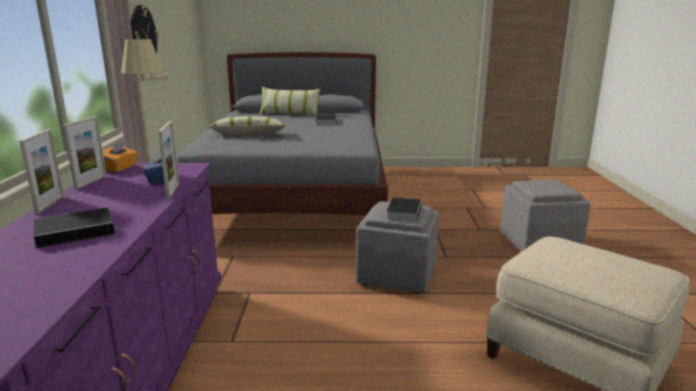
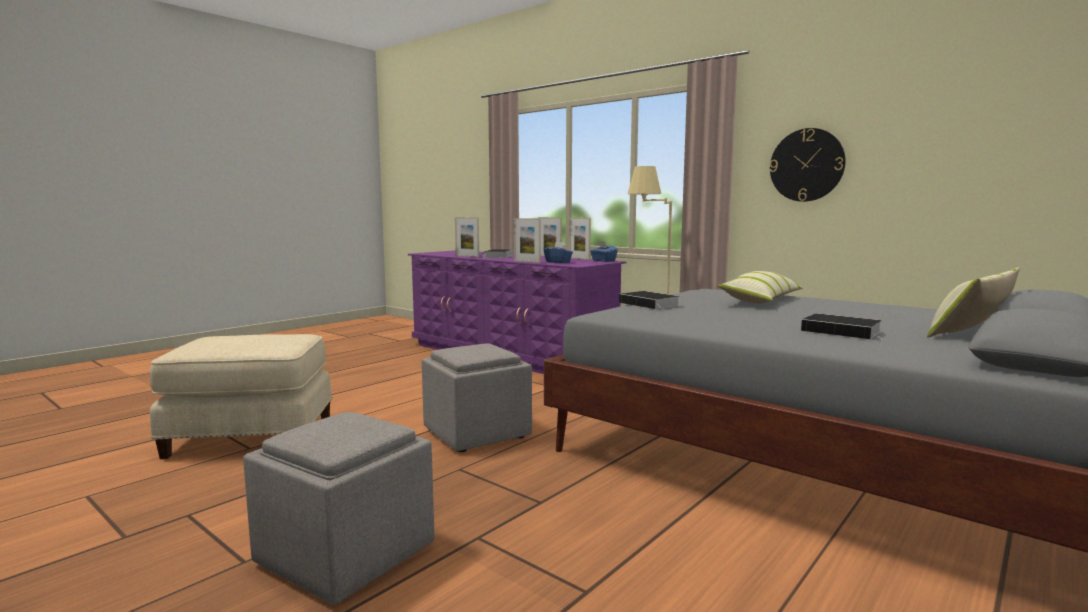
camera: 130 degrees right, 10 degrees down
orange tissue box [103,141,138,172] -> blue tissue box [590,241,618,262]
book [386,197,422,222] -> book moved to [619,291,680,310]
none -> picture frame [455,217,479,257]

